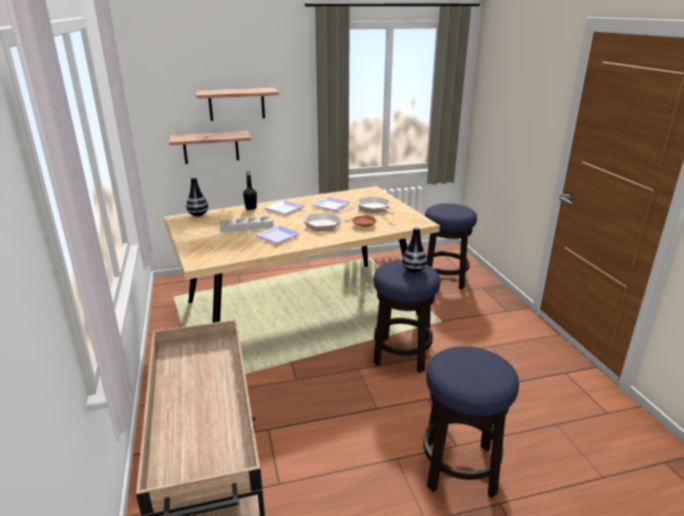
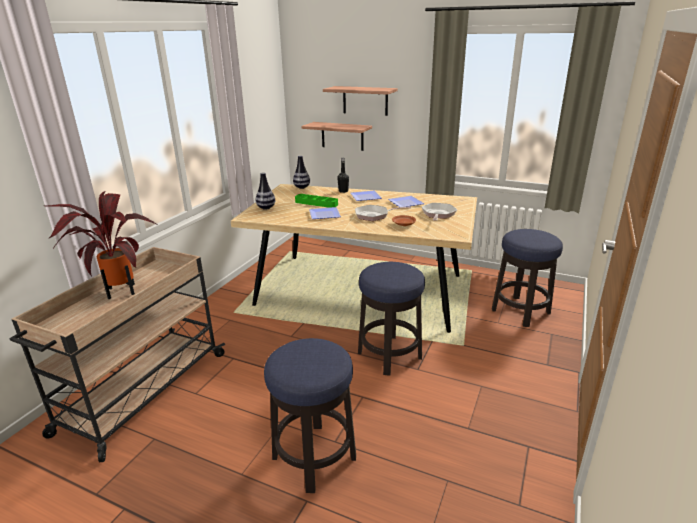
camera: 40 degrees right, 0 degrees up
grey tray [220,216,273,232] -> green tray [295,194,338,208]
vase [402,227,427,273] -> vase moved to [256,172,275,210]
none -> potted plant [45,191,156,299]

